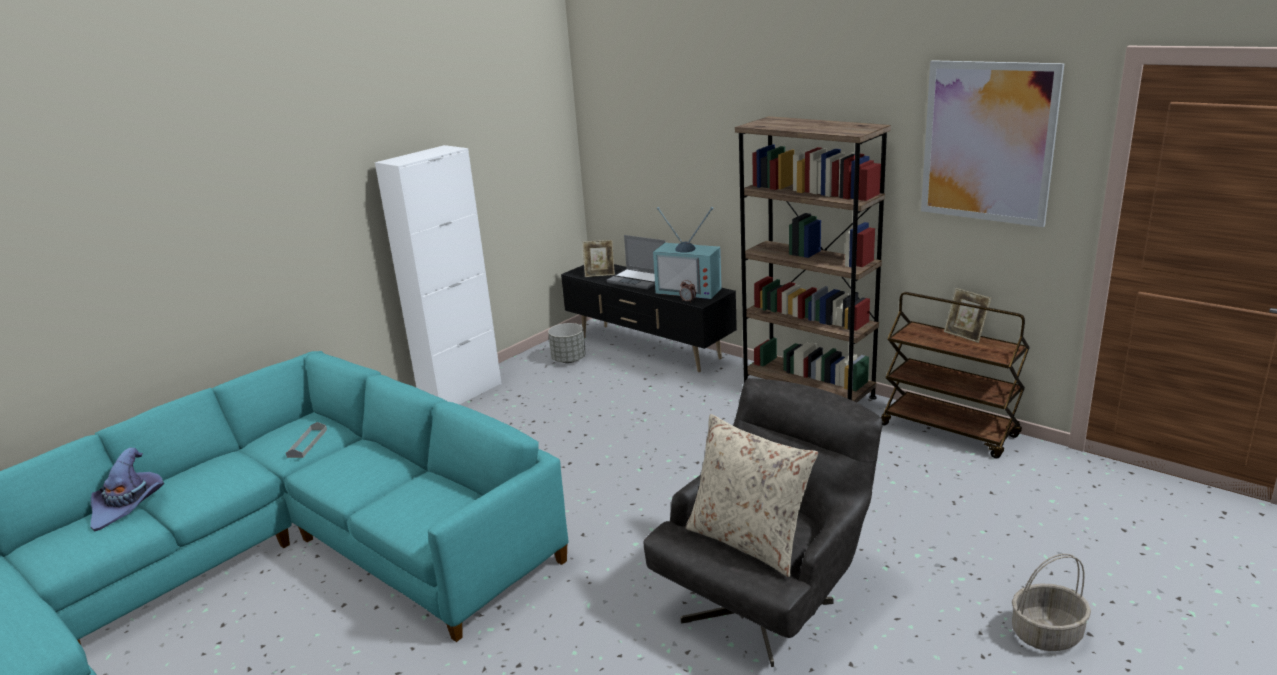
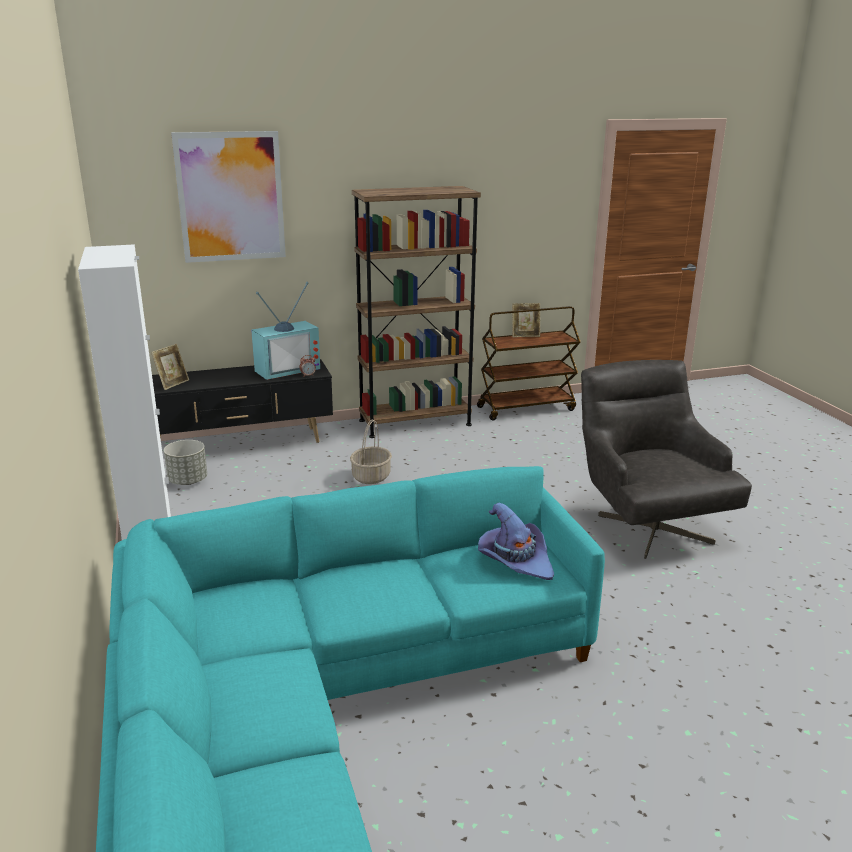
camera: 60 degrees left, 0 degrees up
purple hat [91,448,164,531] -> purple hat moved to [478,503,554,580]
grey tray [286,422,327,458] -> none
laptop [607,235,665,289] -> none
beige pillow [686,414,818,577] -> none
picture [921,60,1065,227] -> picture moved to [171,131,286,263]
basket [1012,554,1091,651] -> basket moved to [350,420,392,484]

